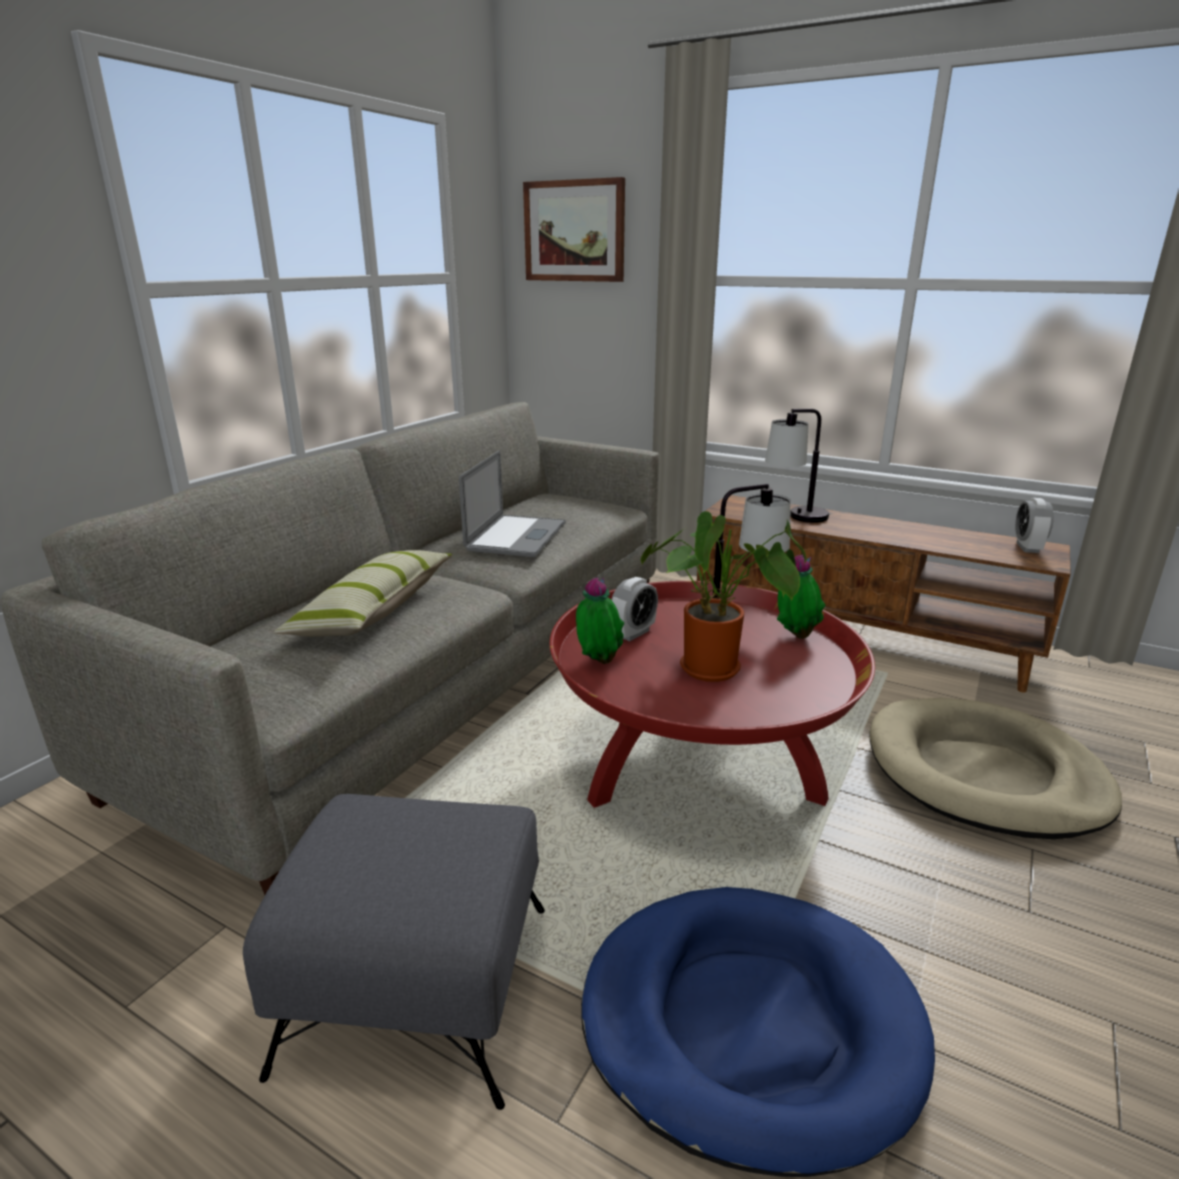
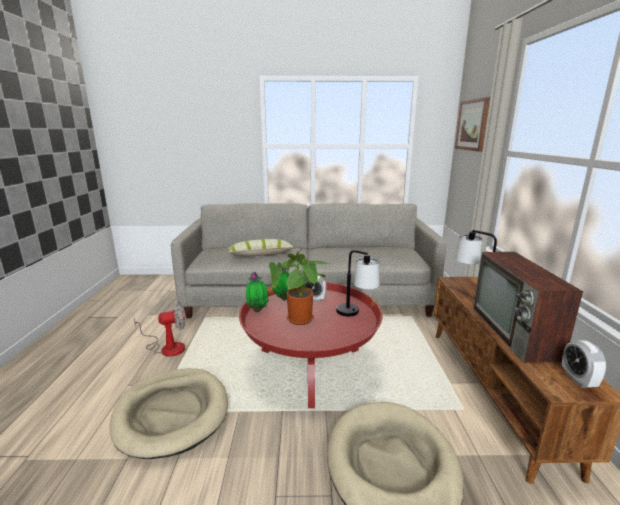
camera: 60 degrees right, 5 degrees down
grey ottoman [243,794,545,1110] -> fan [134,302,185,357]
laptop [459,450,566,557] -> none
blue dog bed [581,887,935,1177] -> beige dog bed [109,368,228,459]
potted plant [777,555,826,639] -> potted plant moved to [246,272,269,312]
alarm clock [1015,498,1054,553] -> alarm clock turned 75 degrees counterclockwise [562,340,606,388]
none -> television [473,252,583,363]

